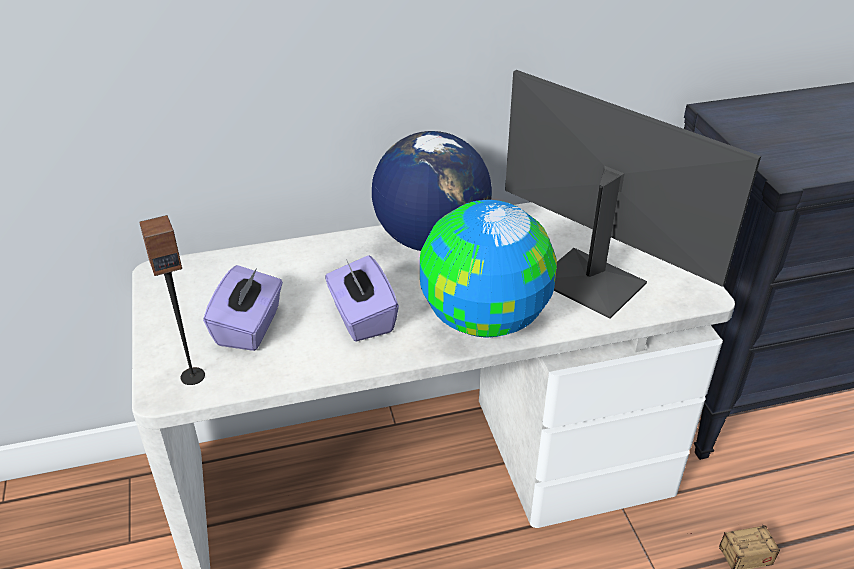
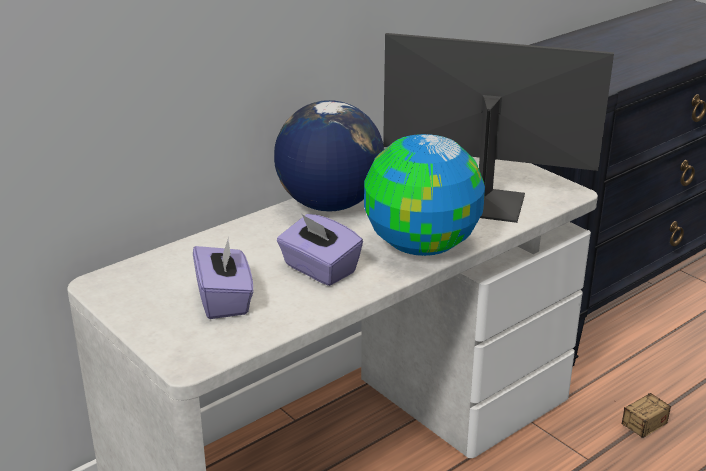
camera: 25 degrees left, 10 degrees down
speaker [139,215,205,385] -> none

